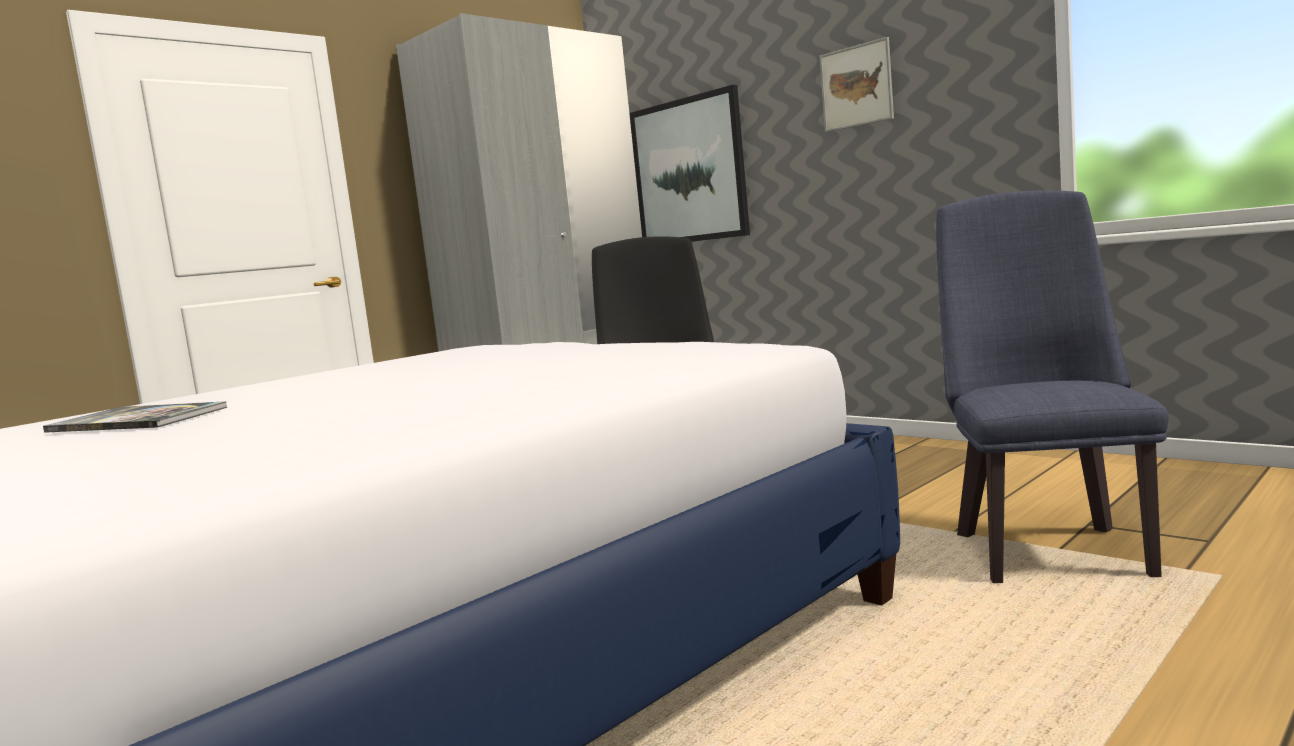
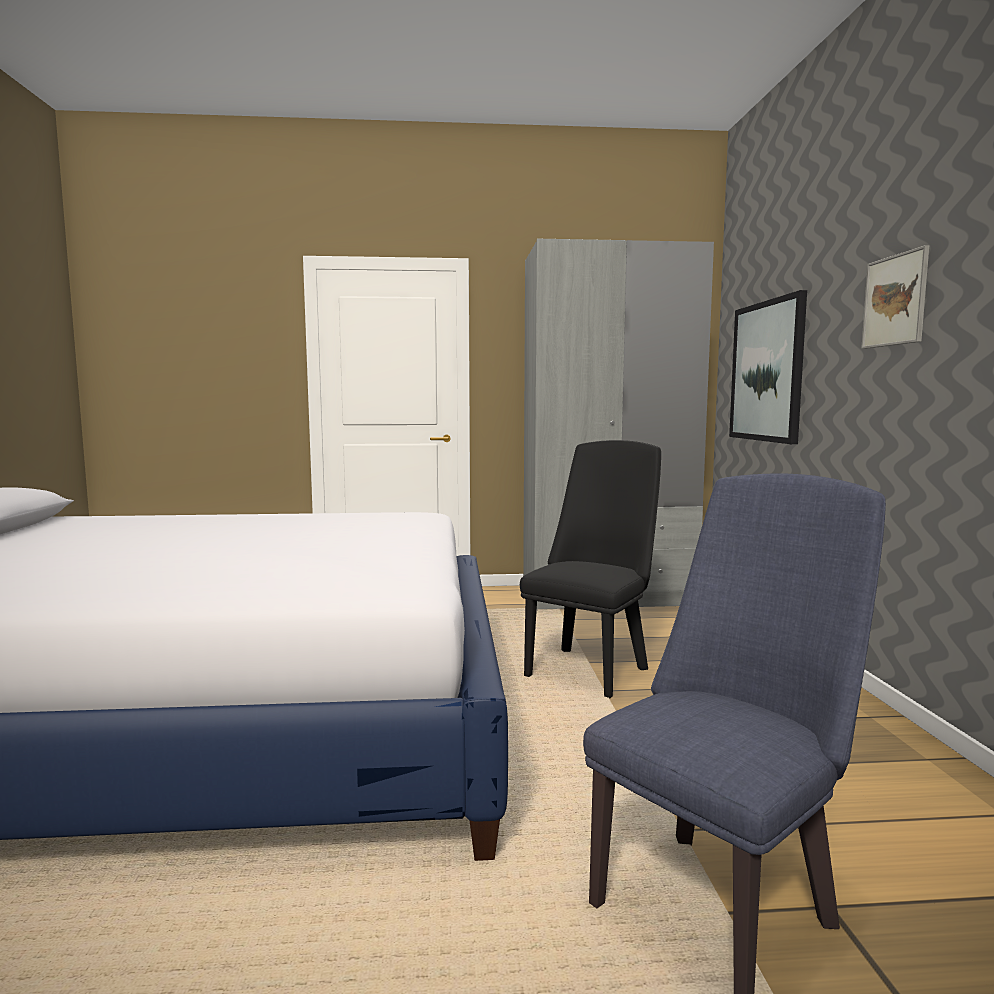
camera: 40 degrees right, 0 degrees up
book [43,401,228,433] -> none

